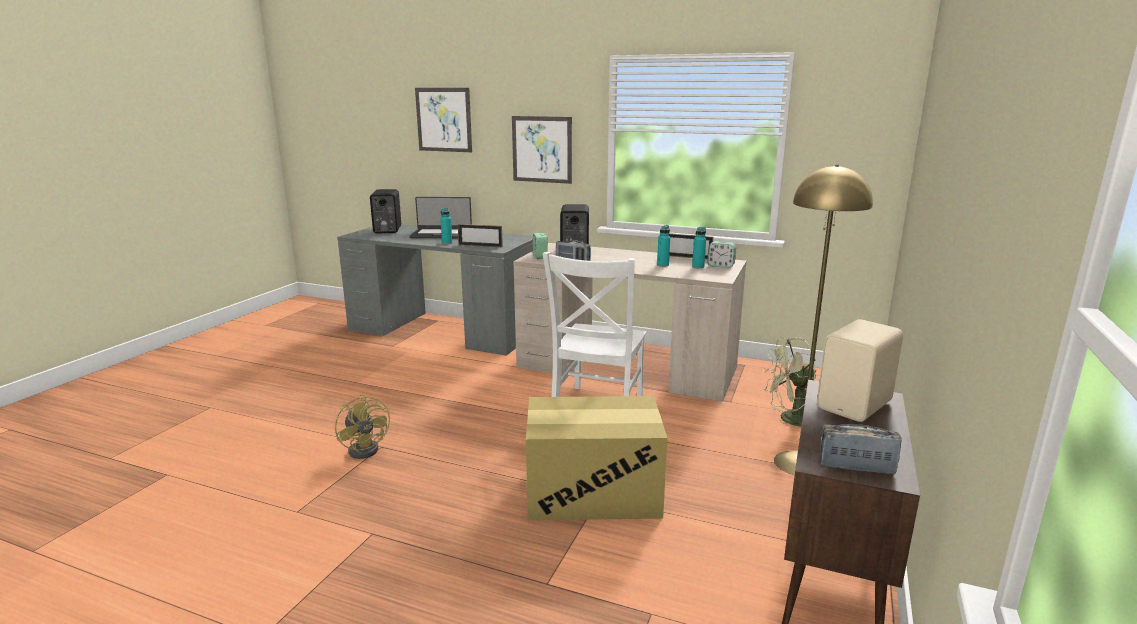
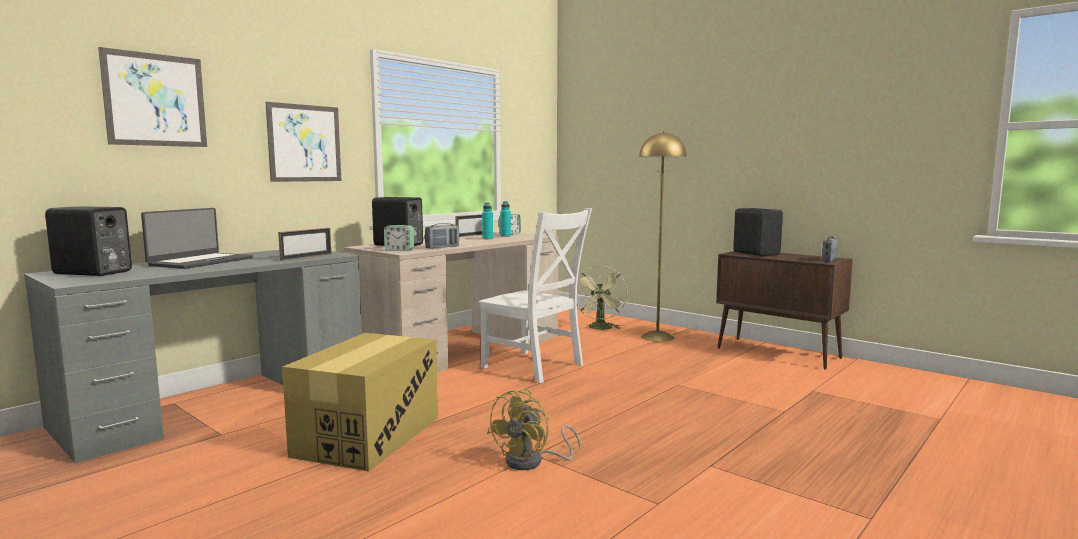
camera: 70 degrees left, 10 degrees down
yellow fan [335,394,390,459] -> yellow fan turned 135 degrees clockwise [487,388,581,470]
turquoise bottle [440,208,452,244] -> none
cardboard box [526,396,668,520] -> cardboard box moved to [282,333,438,472]
beige speaker [817,319,903,422] -> black speaker [733,208,783,256]

